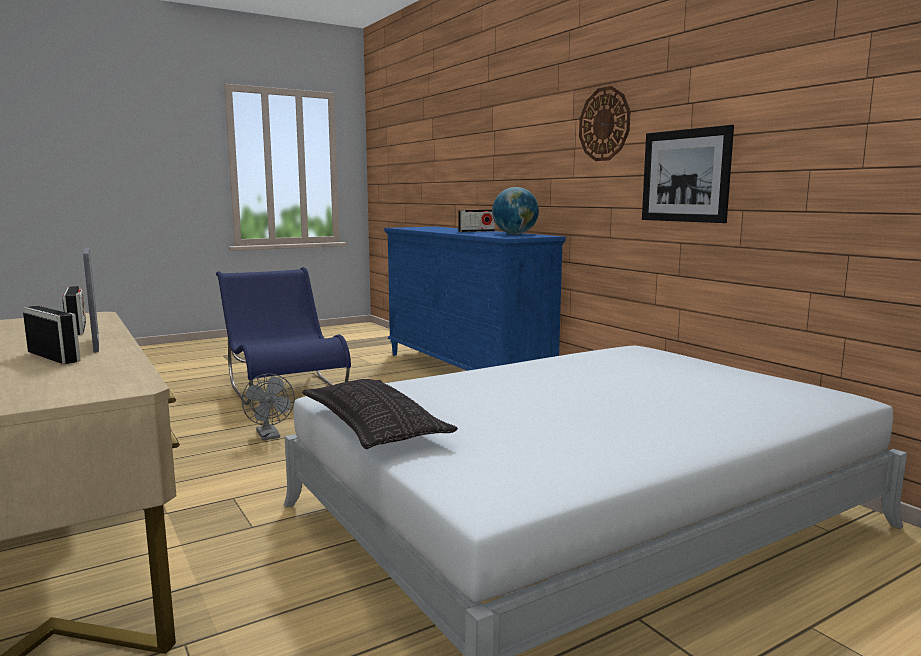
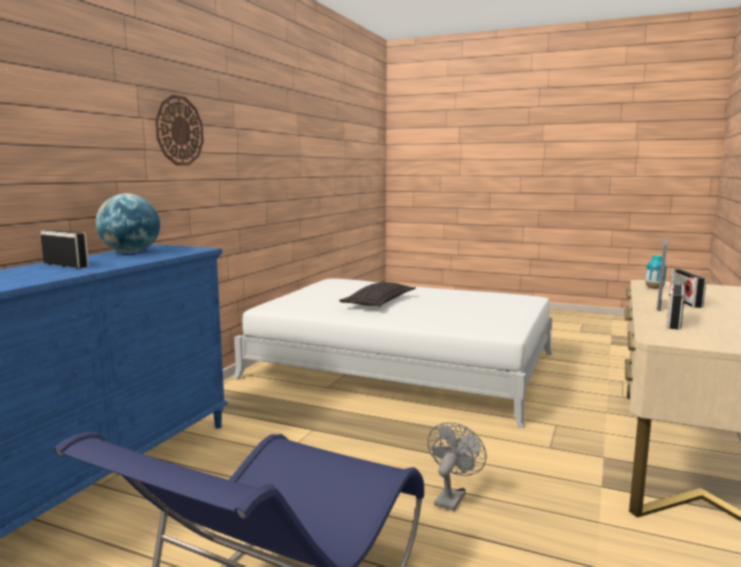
camera: 125 degrees left, 0 degrees up
pillow [302,379,458,449] -> pillow moved to [339,282,416,306]
picture [642,125,734,223] -> none
none -> vase [645,255,667,289]

